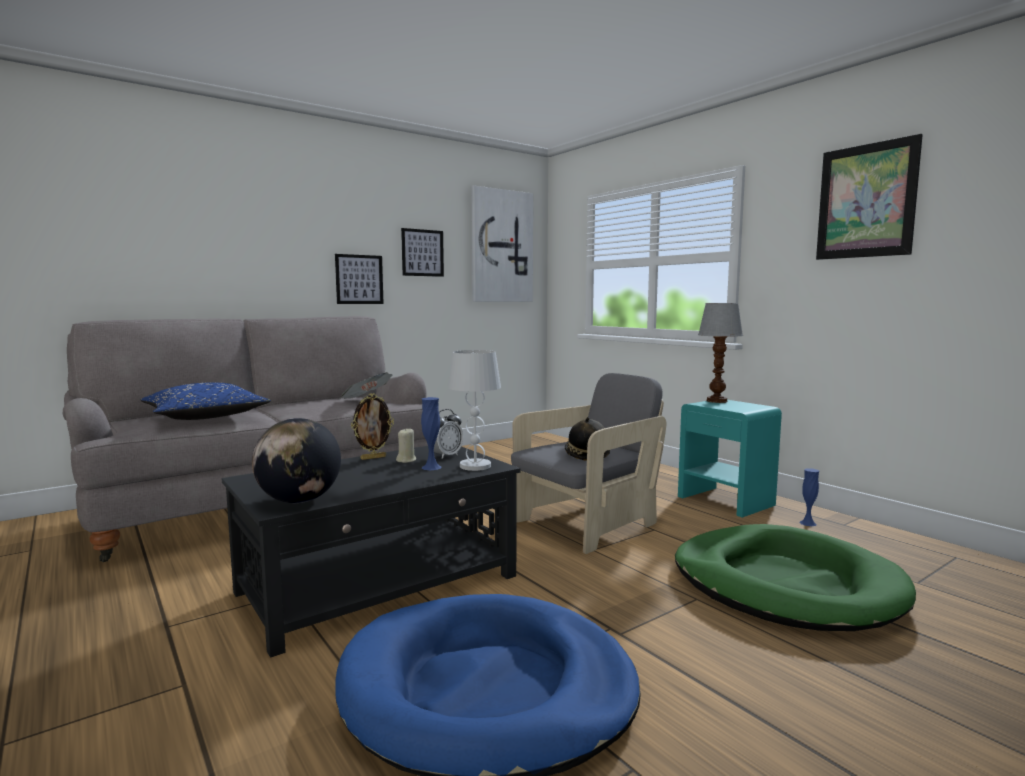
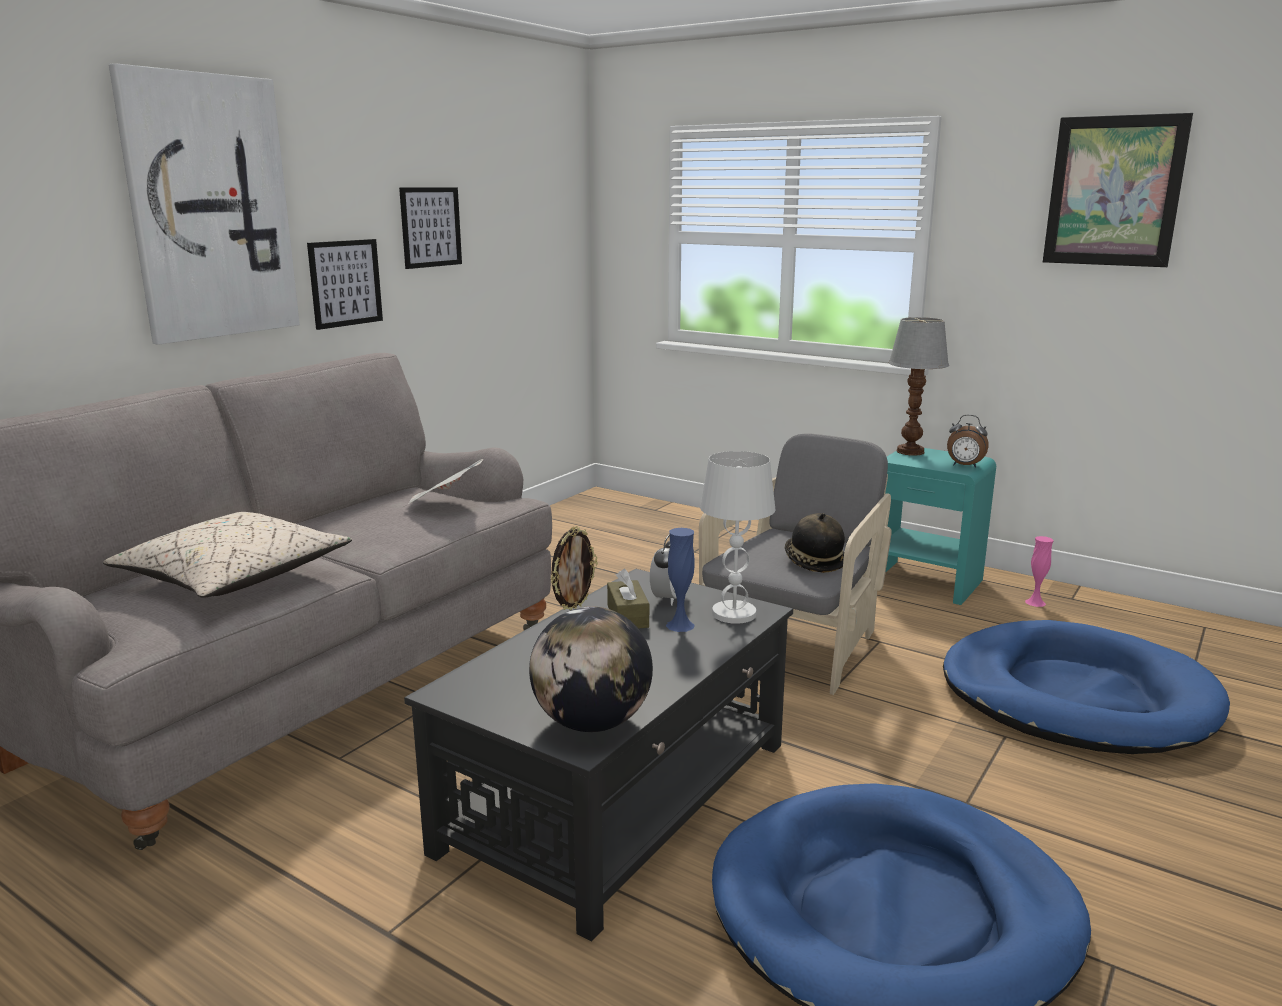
camera: 20 degrees left, 10 degrees up
blue pillow [141,383,271,420] -> beige pillow [103,512,352,598]
beige candle [396,428,416,463] -> brown tissue box [607,569,649,629]
picture [471,186,533,302] -> picture moved to [109,63,300,345]
green dog bed [675,524,916,631] -> blue dog bed [943,620,1230,754]
blue vase [799,468,819,526] -> pink vase [1025,536,1054,607]
none -> alarm clock [947,415,989,468]

